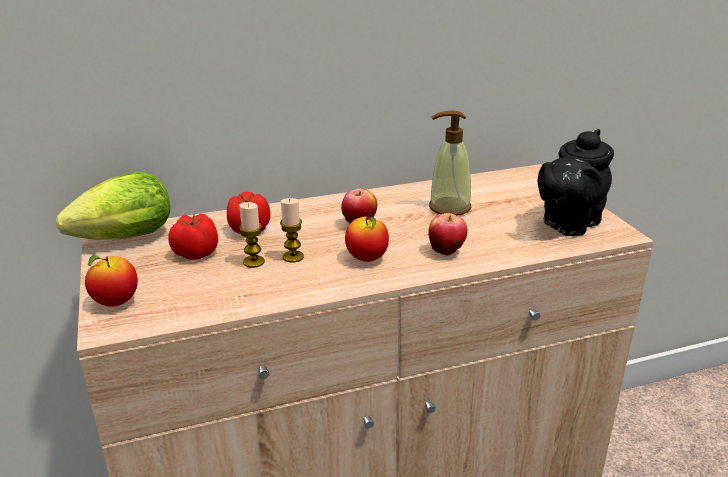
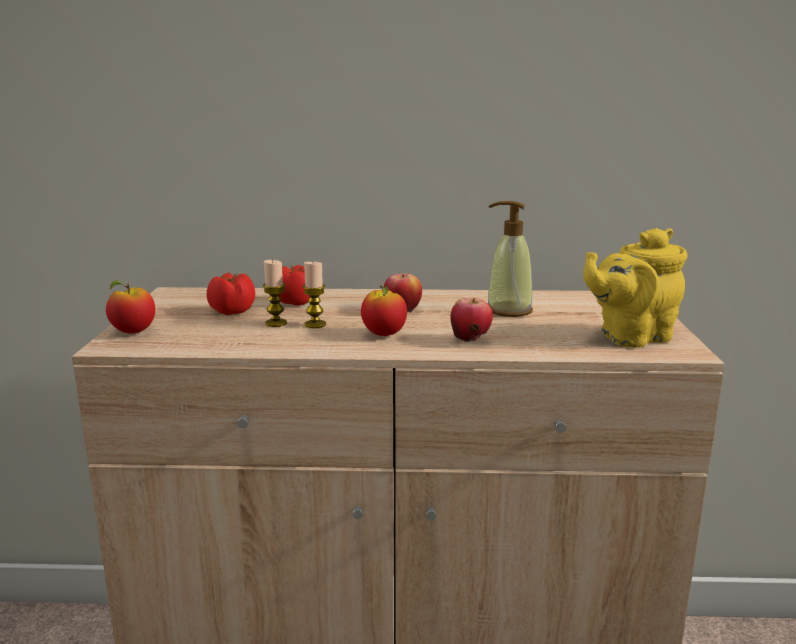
camera: 20 degrees right, 10 degrees down
lettuce [56,172,170,240] -> none
black teapot [538,129,614,236] -> yellow teapot [583,228,687,348]

